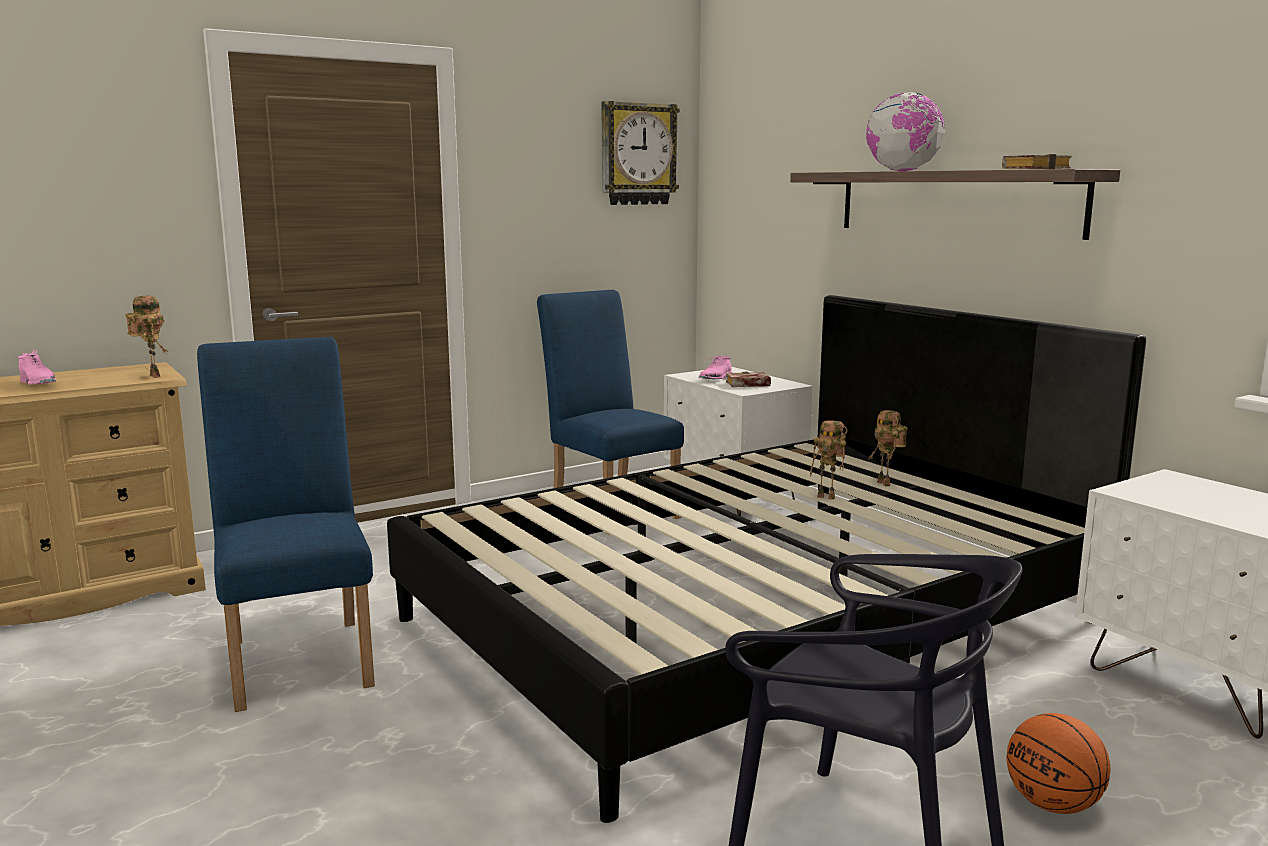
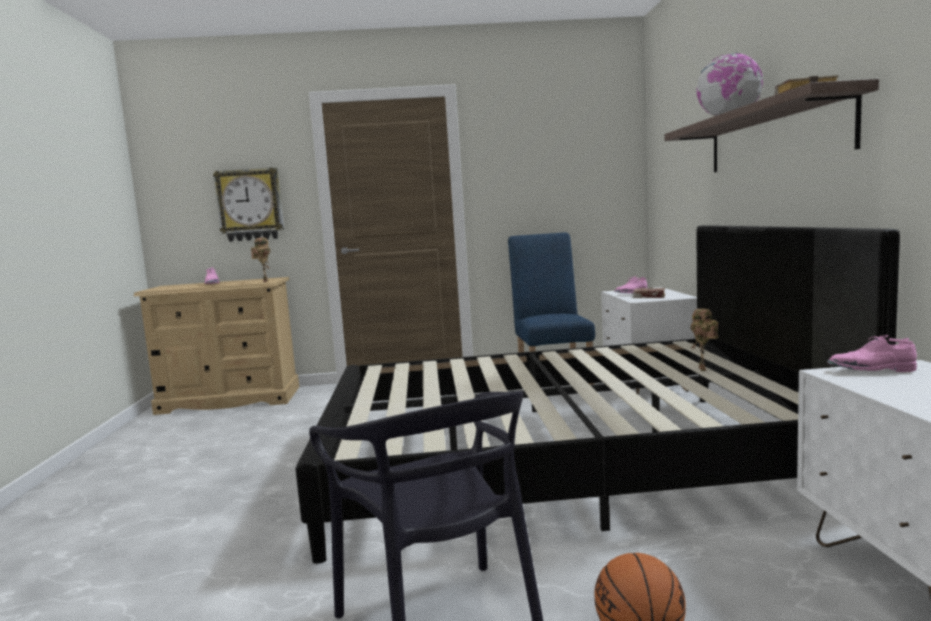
camera: 30 degrees right, 5 degrees down
blue chair [197,337,375,712] -> none
wall clock [601,101,680,205] -> wall clock moved to [213,168,284,242]
toy robot [810,420,847,500] -> none
none -> pink shoe [827,335,917,372]

